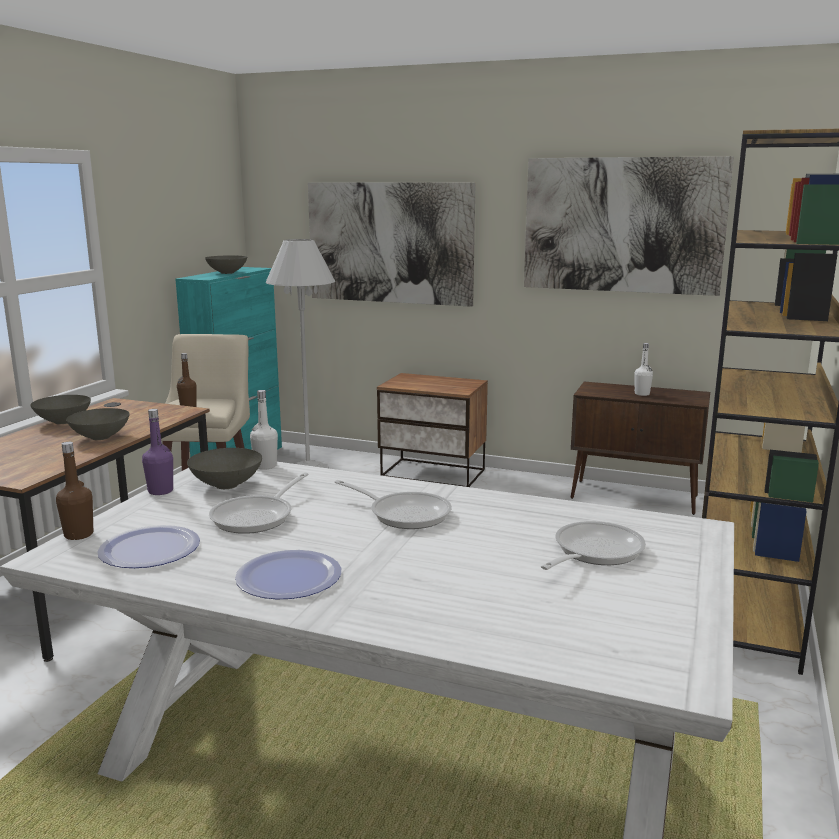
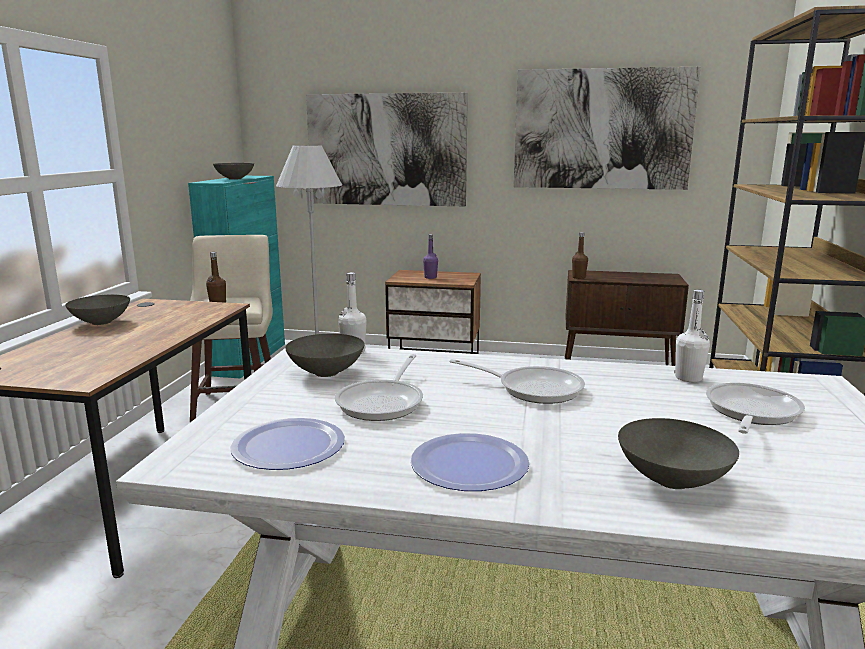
camera: 10 degrees left, 0 degrees up
brown bottle [56,442,93,540] -> brown bottle moved to [572,232,588,279]
grey bowl [66,408,130,440] -> grey bowl moved to [618,418,739,489]
purple bottle [142,409,173,495] -> purple bottle moved to [423,234,438,279]
white bottle [634,343,653,396] -> white bottle moved to [674,290,710,382]

